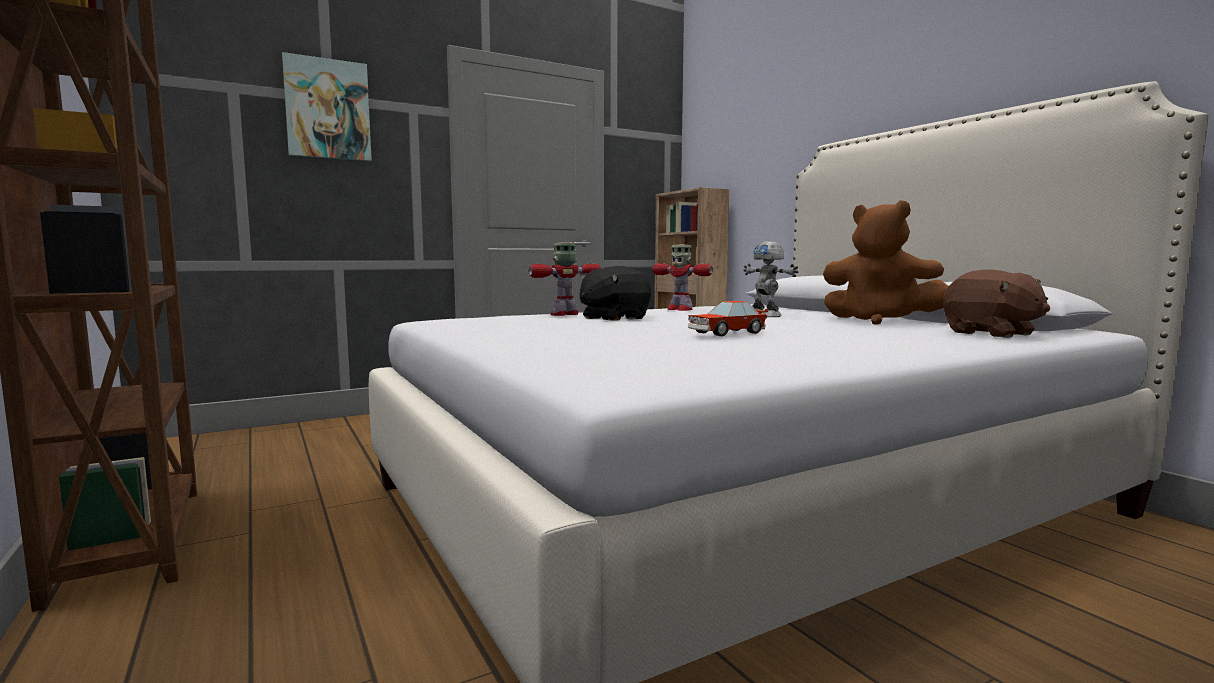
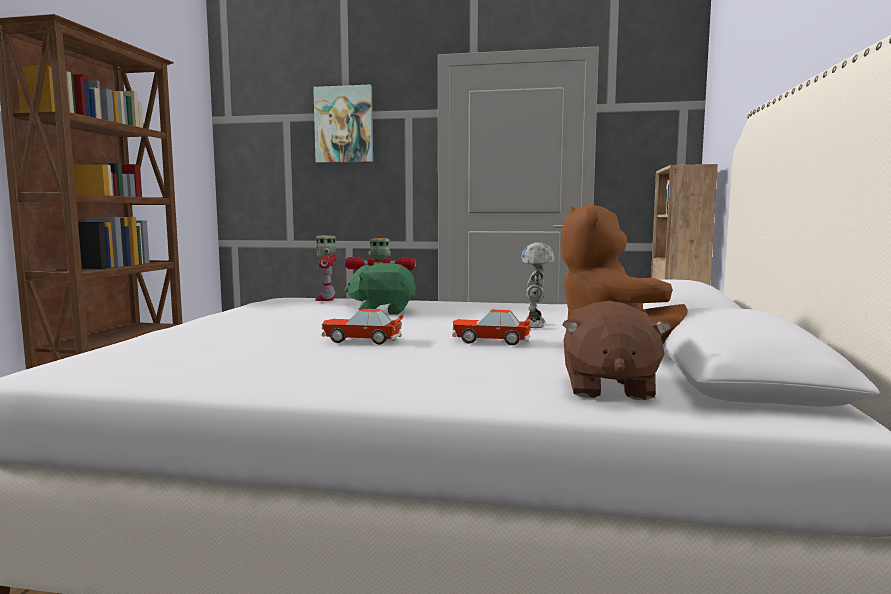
camera: 40 degrees right, 0 degrees up
black plush toy [579,266,651,320] -> green plush toy [345,263,417,315]
toy robot [652,245,713,311] -> toy robot moved to [315,235,337,301]
none -> toy car [452,309,532,345]

